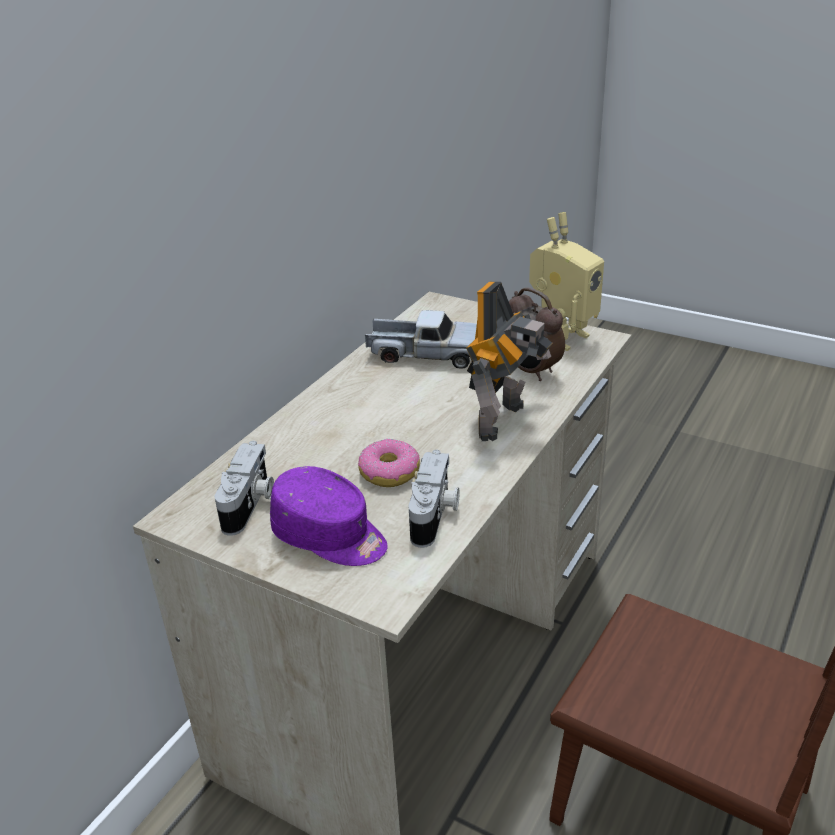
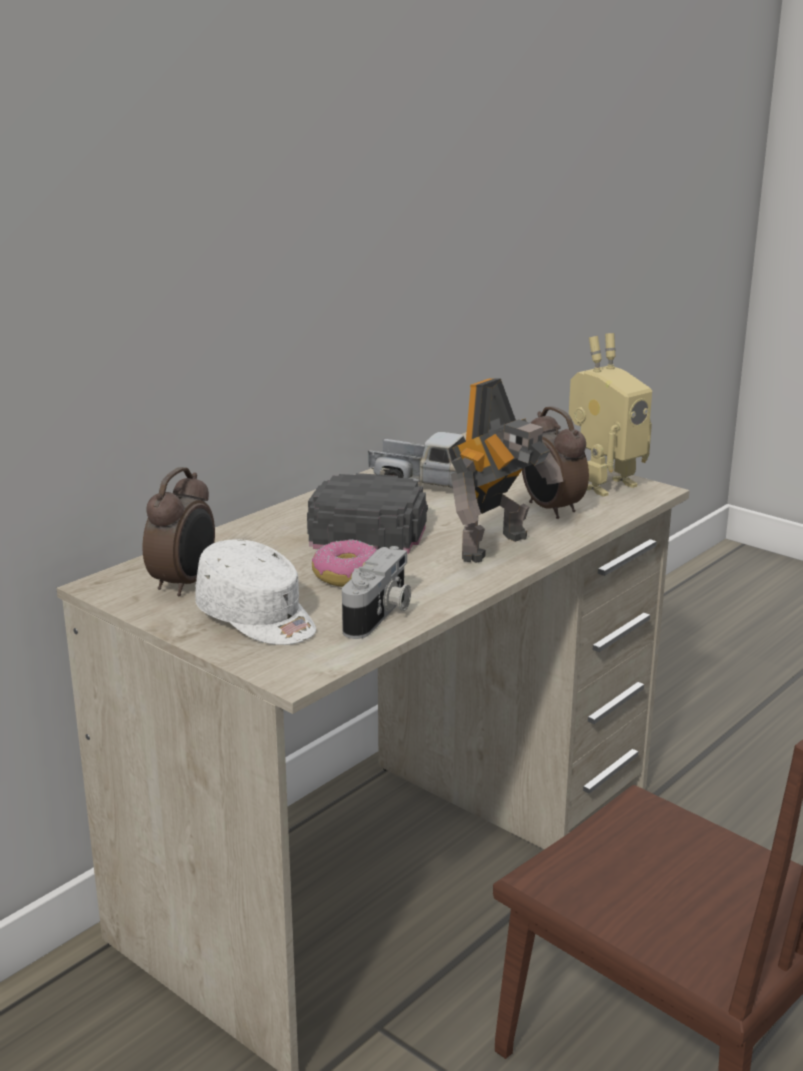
camera: 10 degrees right, 10 degrees down
camera [215,441,274,536] -> alarm clock [143,467,215,596]
purple cap [270,466,388,566] -> white cap [195,539,316,645]
none -> black cap [307,473,428,554]

